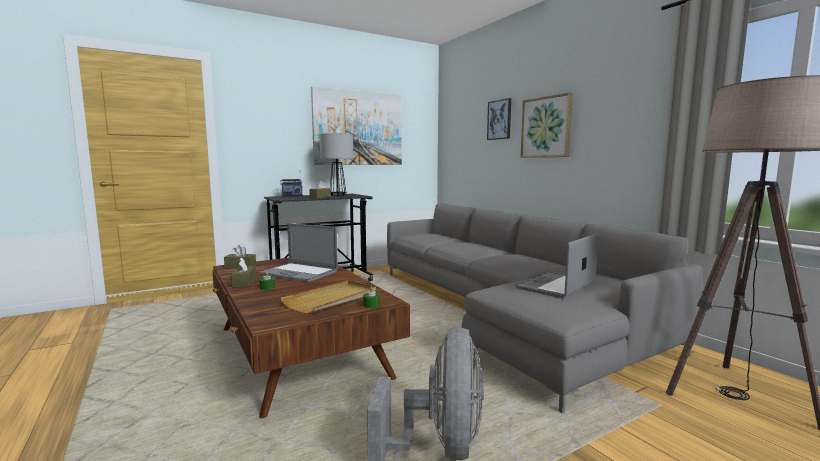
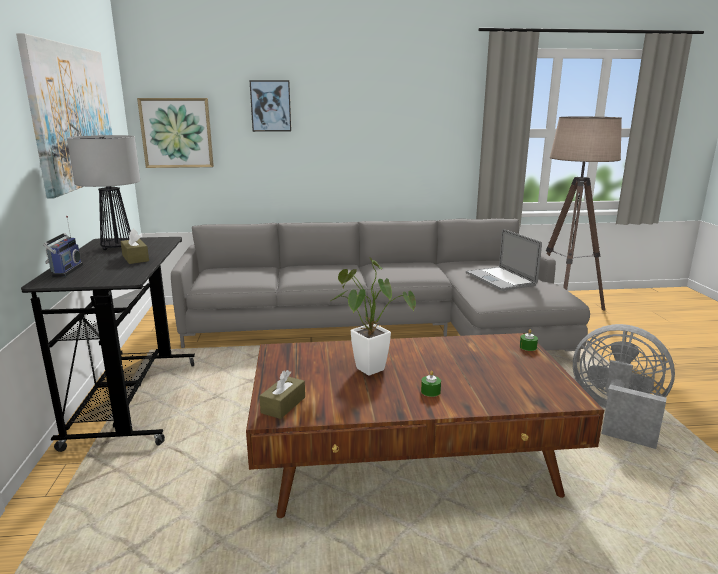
camera: 65 degrees left, 10 degrees up
brown tissue box [231,257,256,287] -> none
laptop [258,223,338,282] -> potted plant [331,257,416,376]
beige tray [281,280,376,314] -> none
picture [521,92,573,158] -> picture moved to [137,98,214,168]

